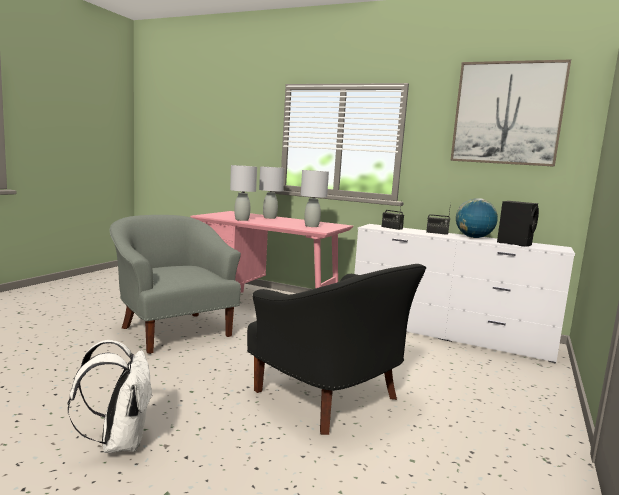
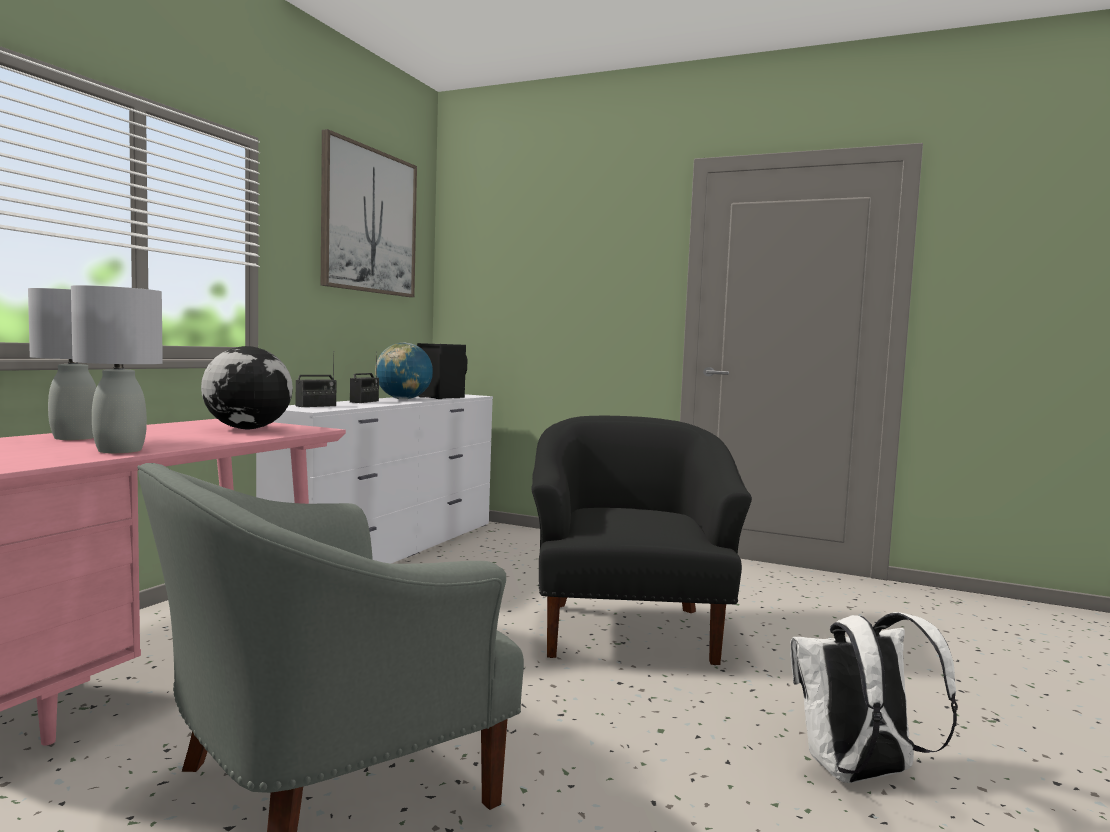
camera: 90 degrees left, 5 degrees down
black armchair [247,264,426,435] -> black armchair turned 45 degrees counterclockwise [531,416,752,665]
grey table lamp [301,170,329,227] -> globe [201,346,293,430]

